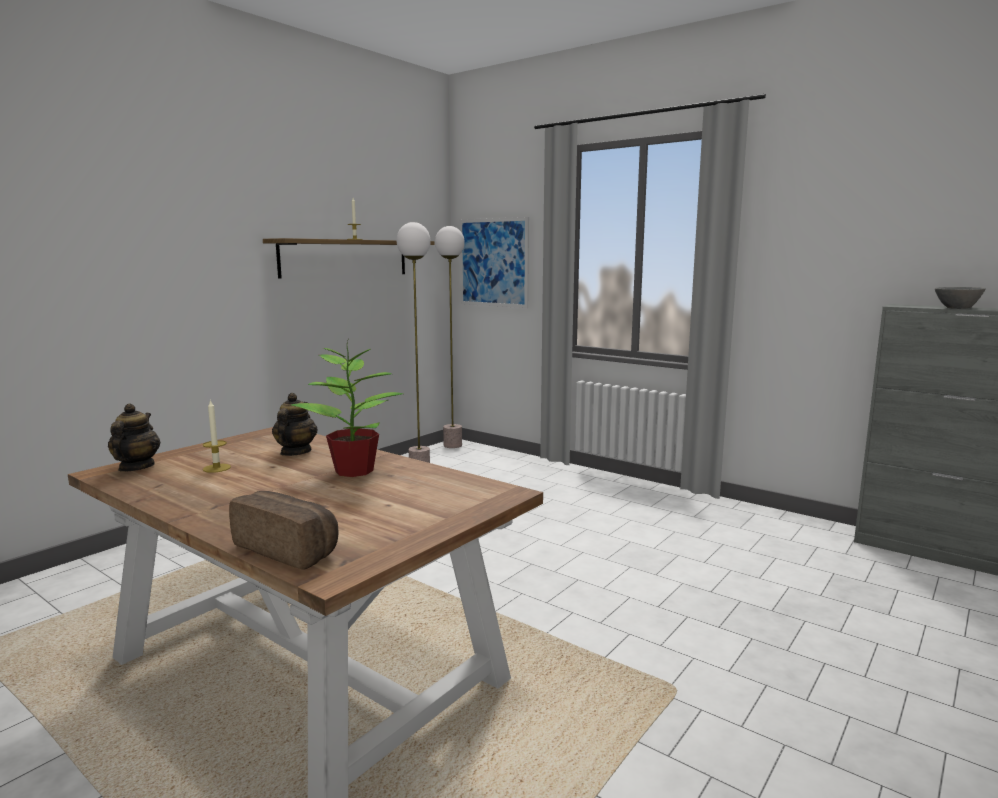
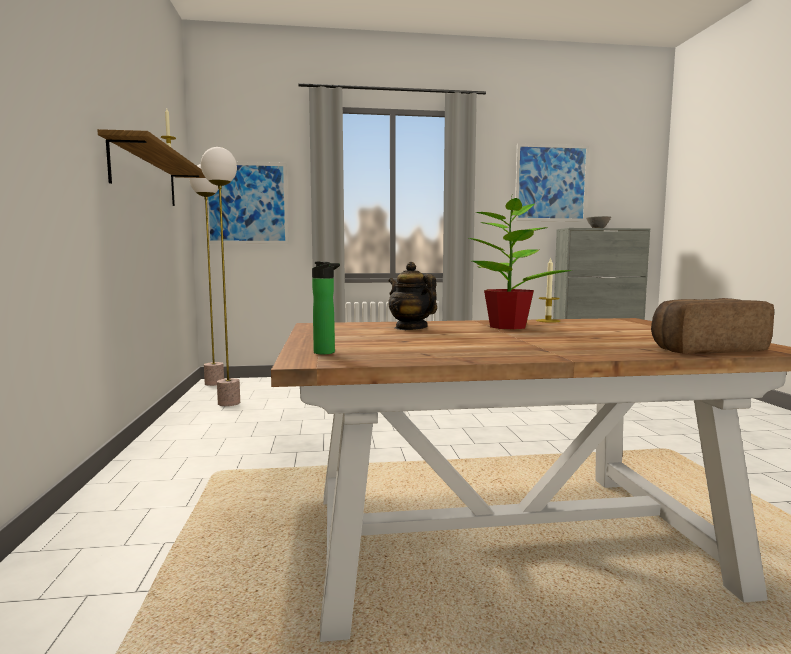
camera: 45 degrees left, 5 degrees down
teapot [108,403,161,472] -> bottle [312,262,340,354]
candle [202,399,231,473] -> candle moved to [536,257,560,323]
none -> picture [515,143,589,222]

